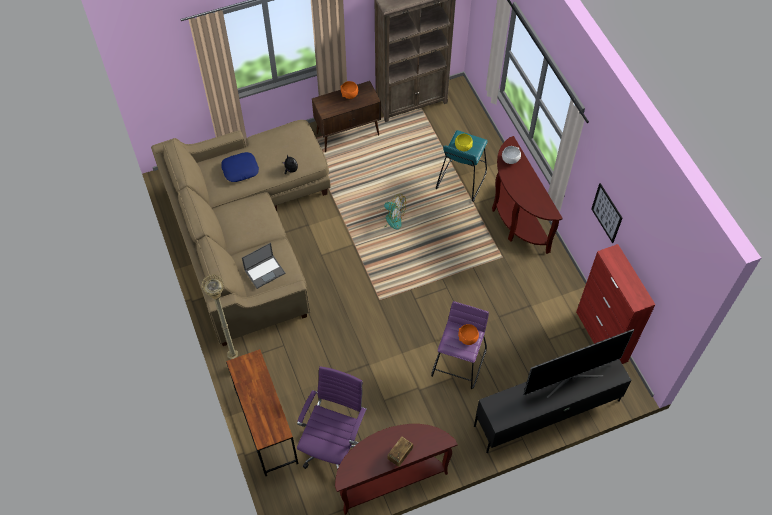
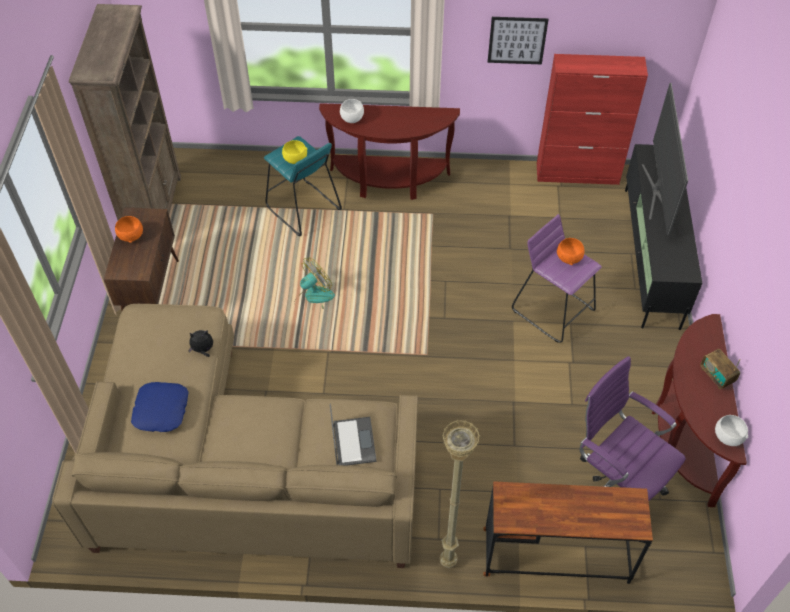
camera: 65 degrees left, 5 degrees down
none -> white bowl [715,415,748,446]

